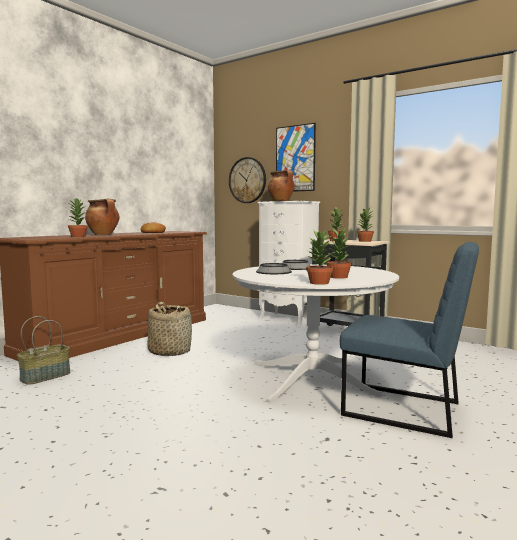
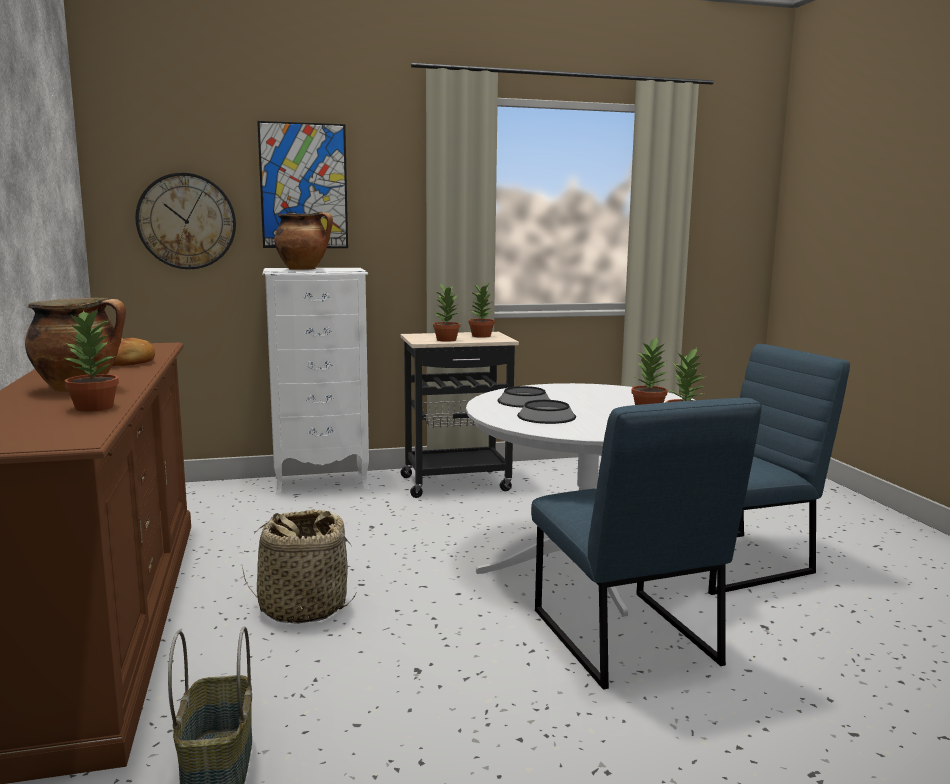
camera: 50 degrees left, 5 degrees up
none -> blue chair [531,398,762,690]

